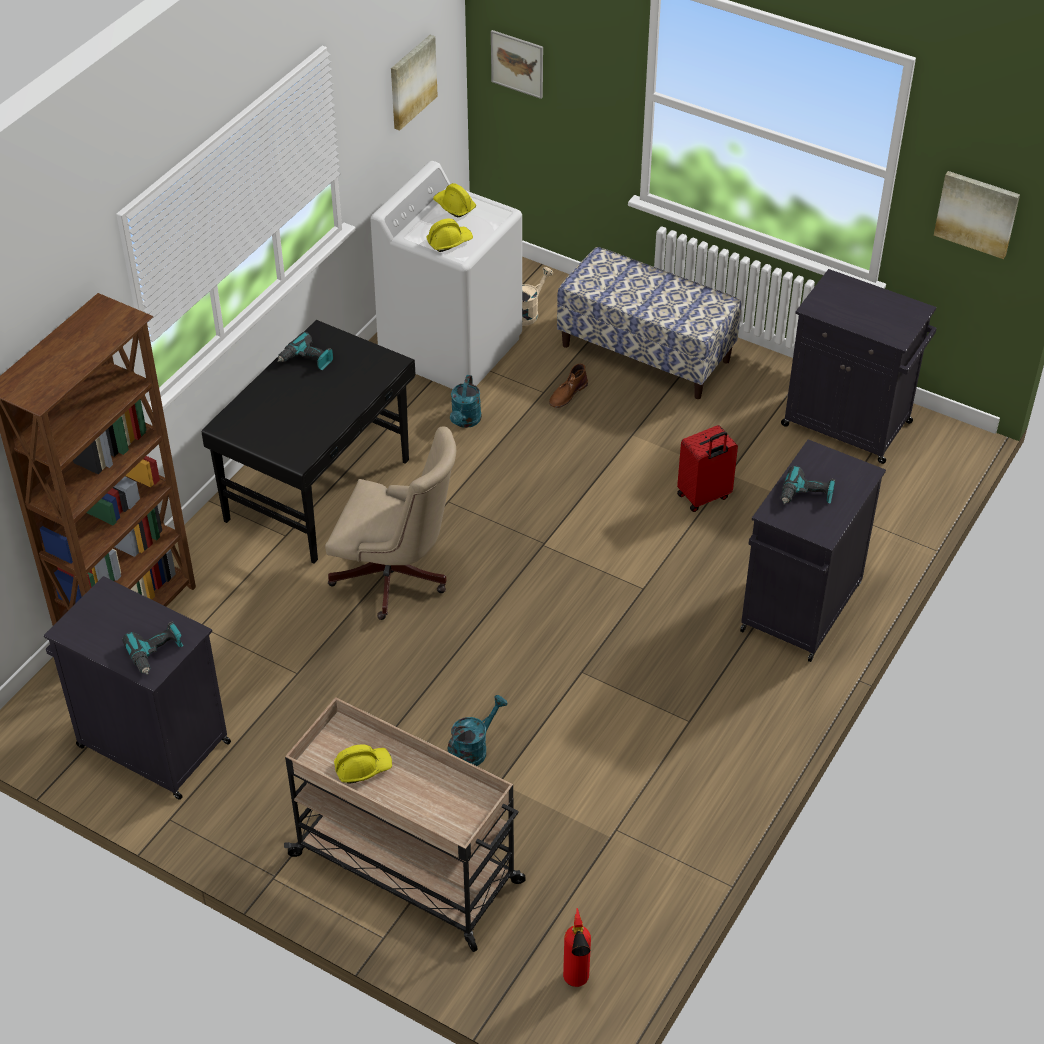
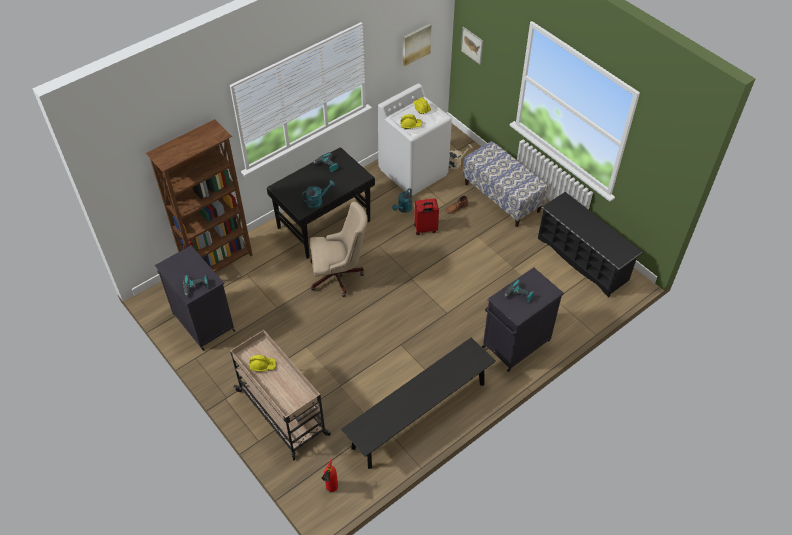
camera: 20 degrees right, 5 degrees up
beige office chair [325,426,456,620] -> beige office chair turned 45 degrees counterclockwise [310,201,368,297]
turquoise watering can [448,695,508,766] -> turquoise watering can moved to [302,180,335,209]
red suitcase [677,425,738,512] -> red suitcase moved to [414,198,439,235]
black cabinet [781,269,937,464] -> black shoe rack [538,192,643,297]
picture [934,171,1020,259] -> none
none -> black bench [341,337,496,469]

